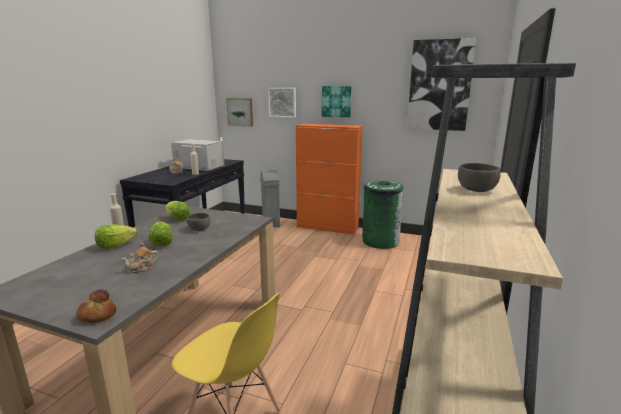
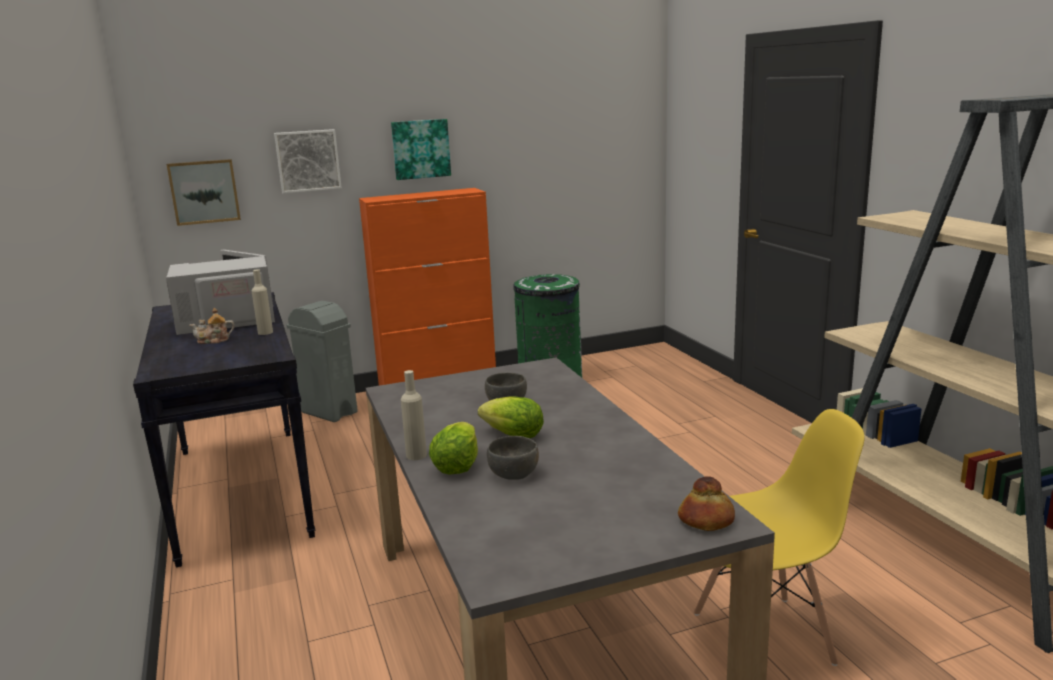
camera: 40 degrees left, 0 degrees up
teapot [121,242,158,273] -> none
lettuce [165,201,190,221] -> none
picture [407,38,476,131] -> none
grey bowl [458,163,501,192] -> grey bowl moved to [487,436,539,480]

